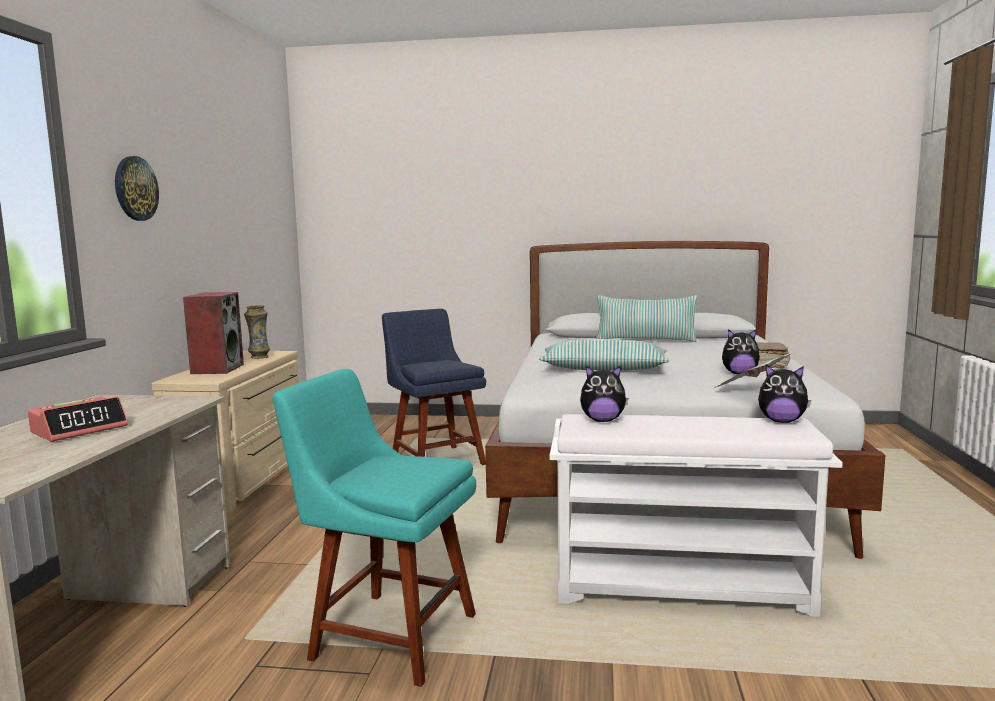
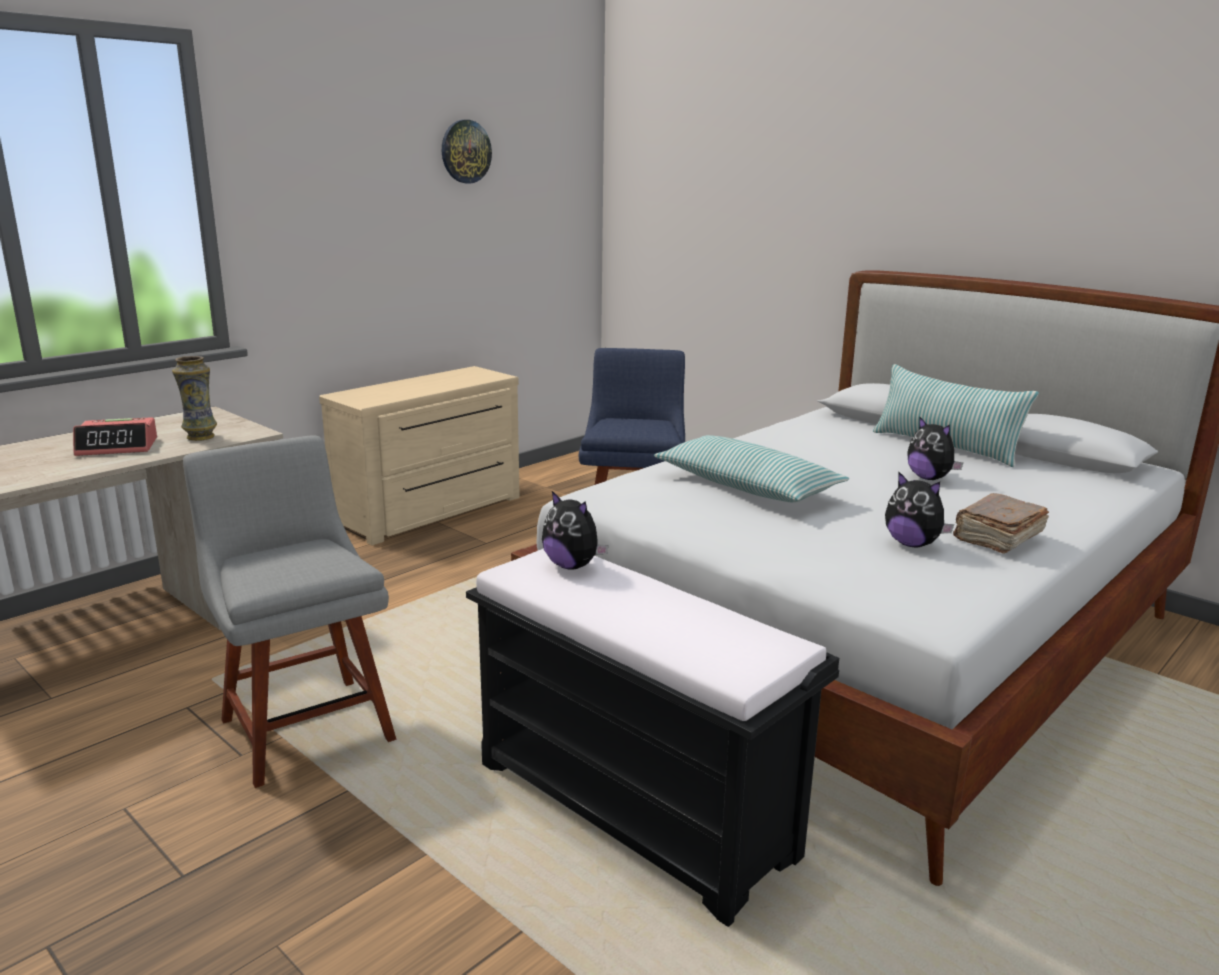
camera: 35 degrees right, 10 degrees up
wall clock [115,156,159,221] -> wall clock moved to [442,120,492,183]
speaker [183,292,244,374] -> none
vase [244,305,270,359] -> vase moved to [172,356,217,441]
turquoise chair [273,369,476,687] -> grey chair [183,435,396,788]
white bench [550,414,843,617] -> black bench [466,548,839,927]
newspaper [715,352,792,387] -> none
plush toy [758,364,811,423] -> plush toy moved to [907,417,963,480]

